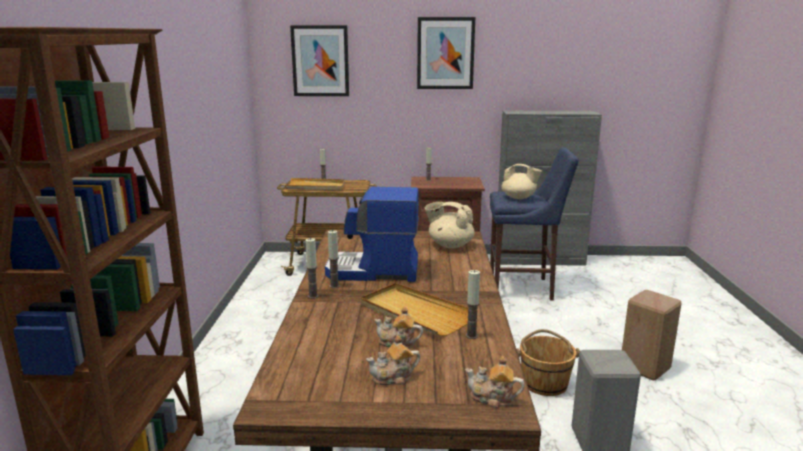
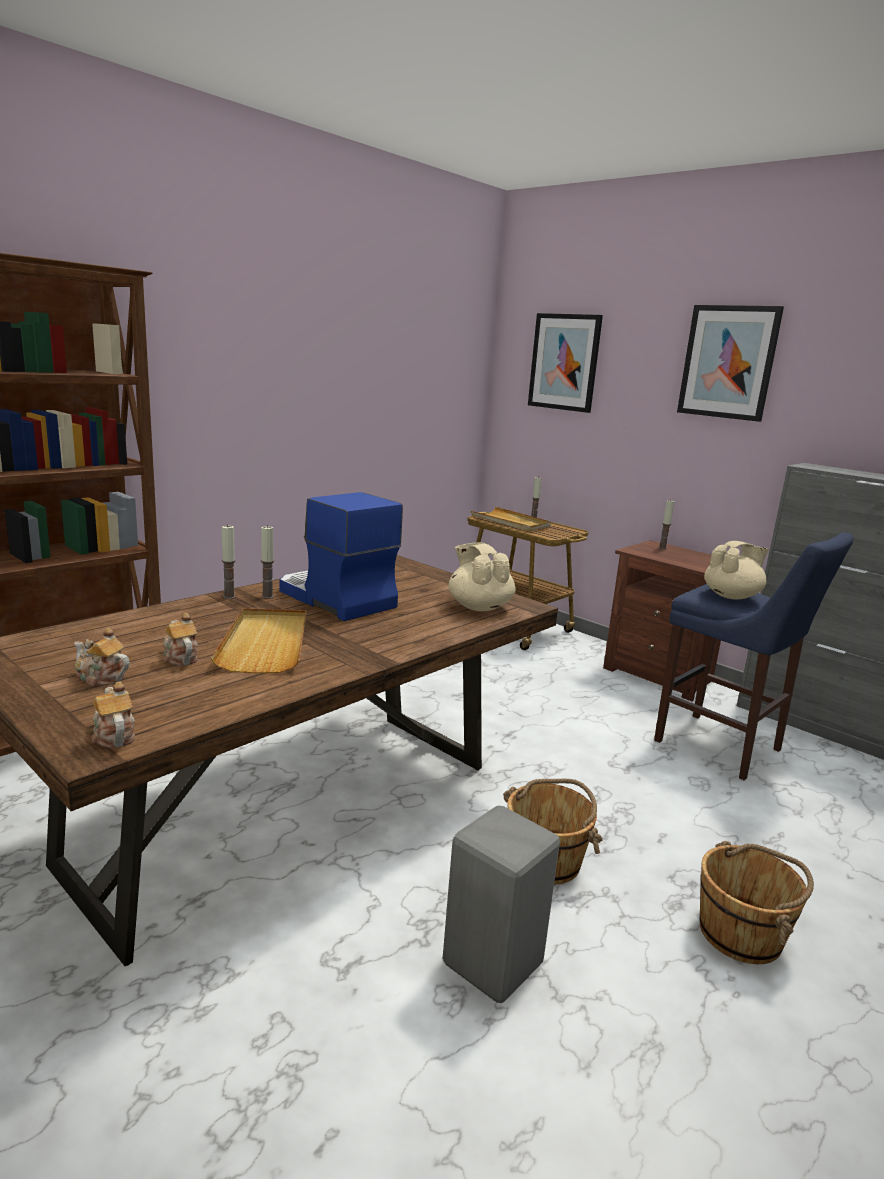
camera: 40 degrees right, 0 degrees up
candle [466,270,480,339] -> none
beige teapot [501,164,542,199] -> beige teapot turned 90 degrees counterclockwise [704,541,769,600]
beige stool [622,290,681,380] -> brown bucket [700,841,814,964]

